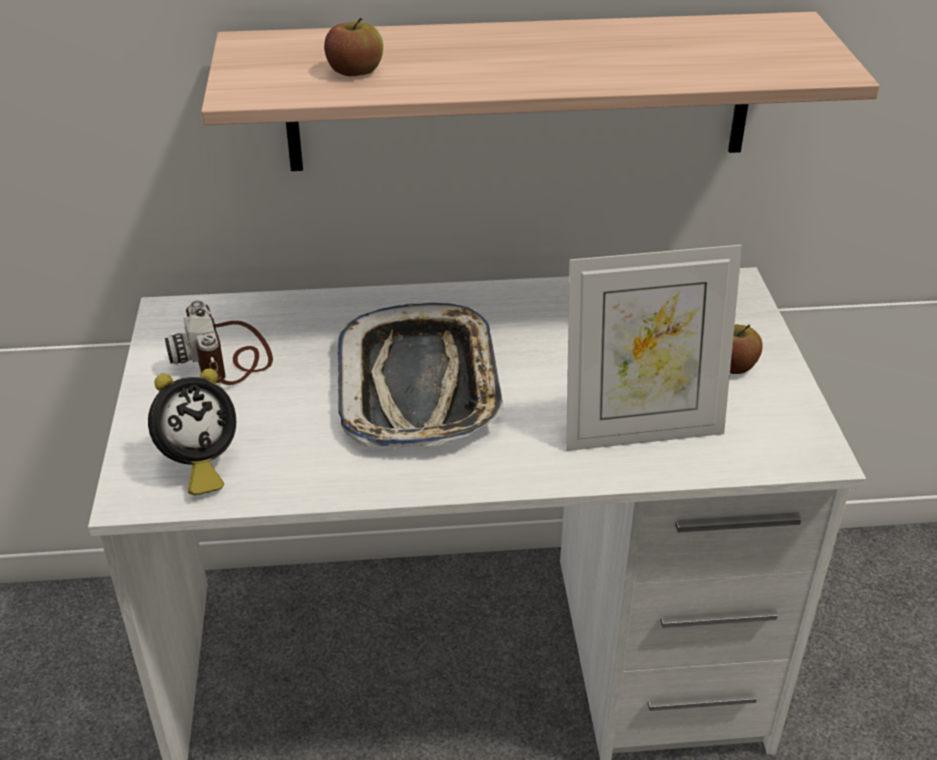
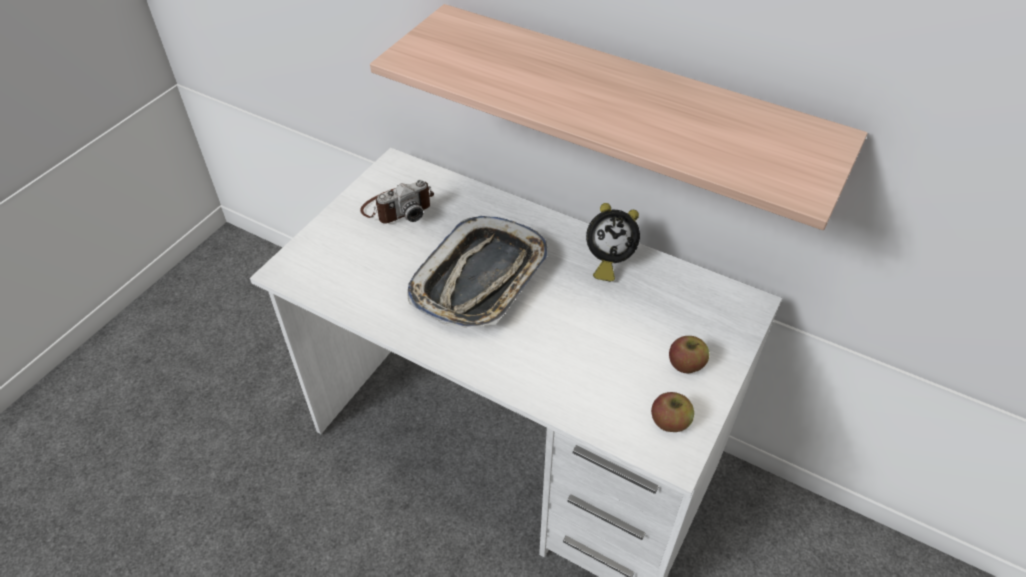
camera: 35 degrees right, 10 degrees up
alarm clock [148,368,236,495] -> alarm clock moved to [586,203,640,281]
camera [165,300,273,385] -> camera turned 135 degrees counterclockwise [360,180,434,224]
apple [324,18,383,76] -> apple moved to [651,392,694,432]
picture frame [566,245,742,451] -> none

